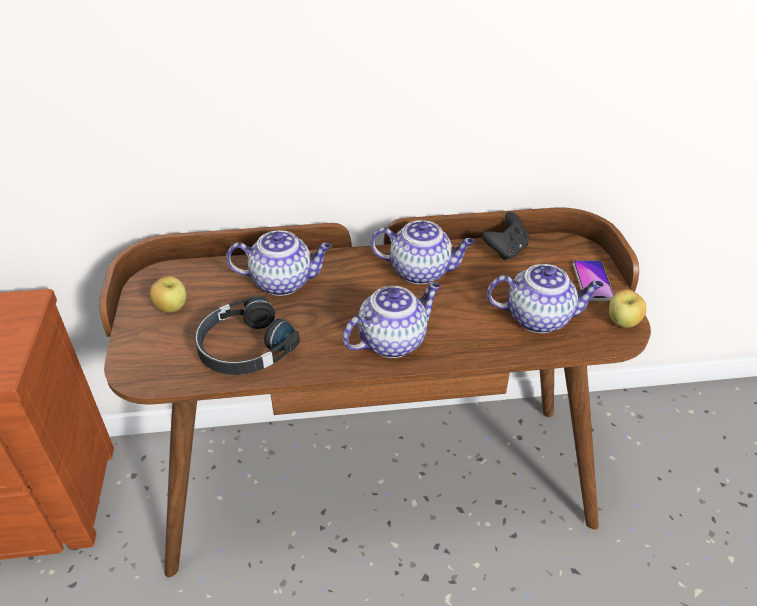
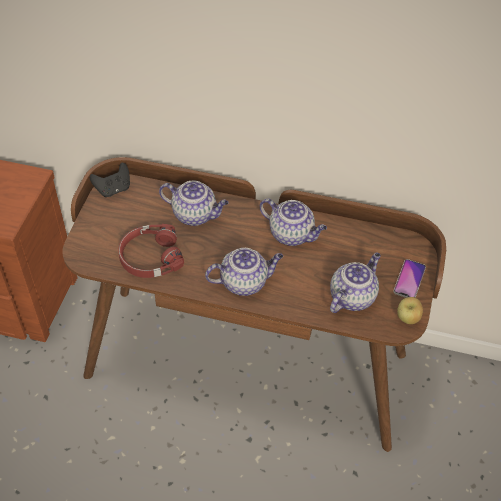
camera: 20 degrees right, 10 degrees up
apple [149,276,186,313] -> none
black headphones [195,296,300,375] -> red headphones [118,224,184,278]
black game controller [482,212,529,261] -> black game controller moved to [90,163,130,197]
teapot [487,264,604,333] -> teapot turned 75 degrees counterclockwise [330,253,381,313]

